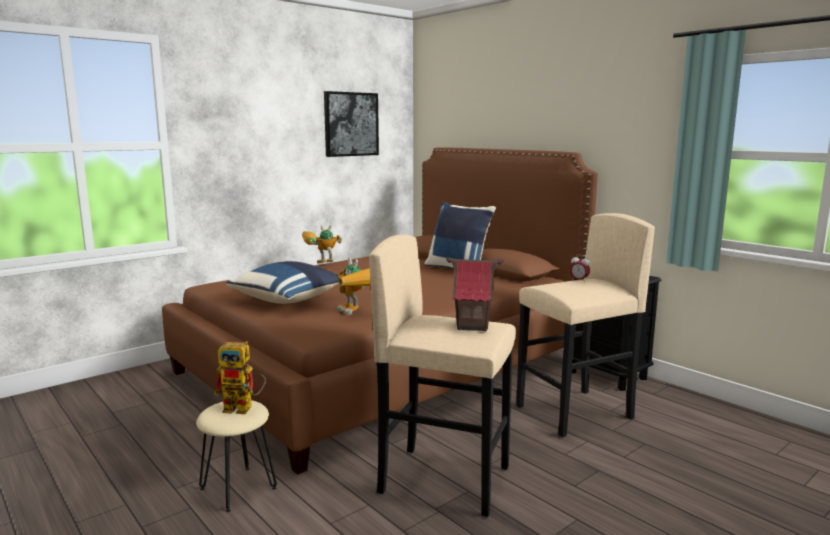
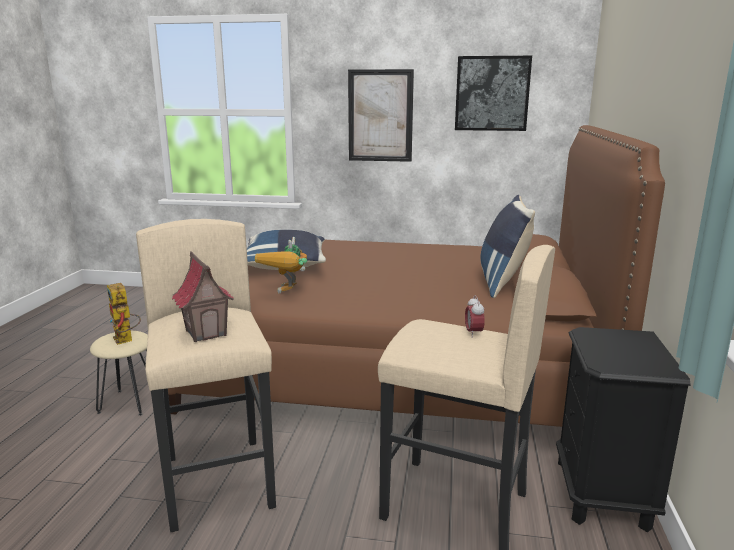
camera: 50 degrees right, 5 degrees up
toy robot [302,225,342,264] -> none
none -> picture [348,69,414,162]

